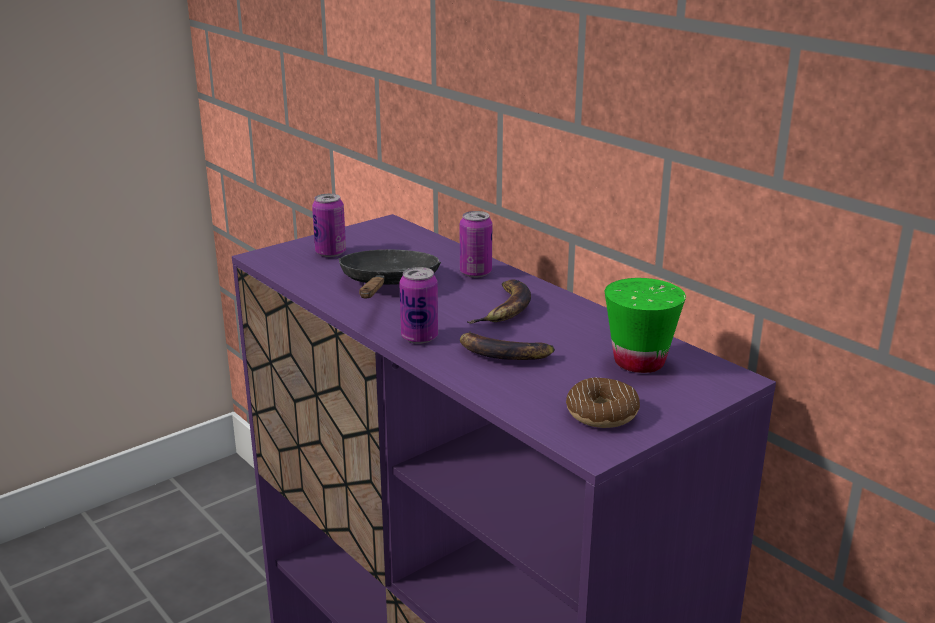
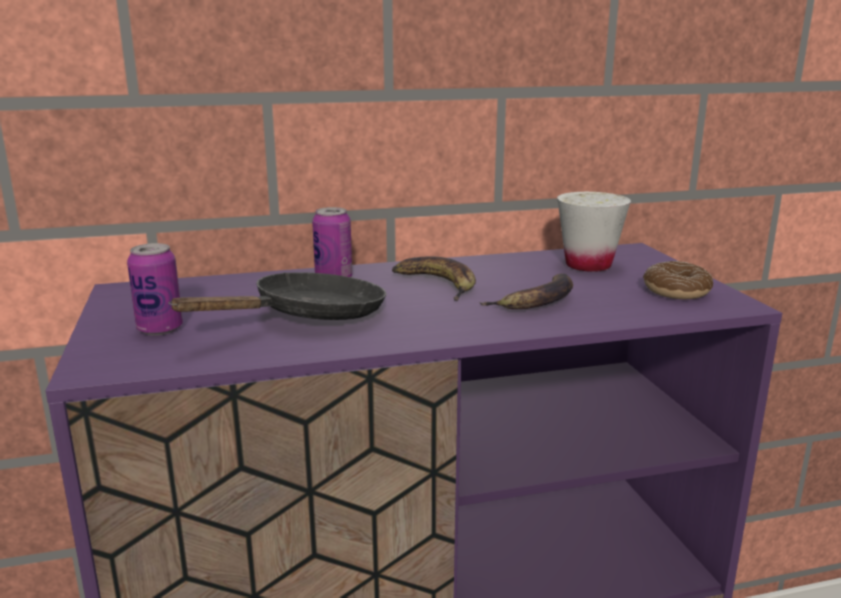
camera: 65 degrees left, 5 degrees down
black frying pan [338,250,441,298] -> black frying pan turned 105 degrees clockwise [168,272,386,320]
can [399,267,438,344] -> none
green cup [605,278,686,373] -> white cup [557,192,631,272]

